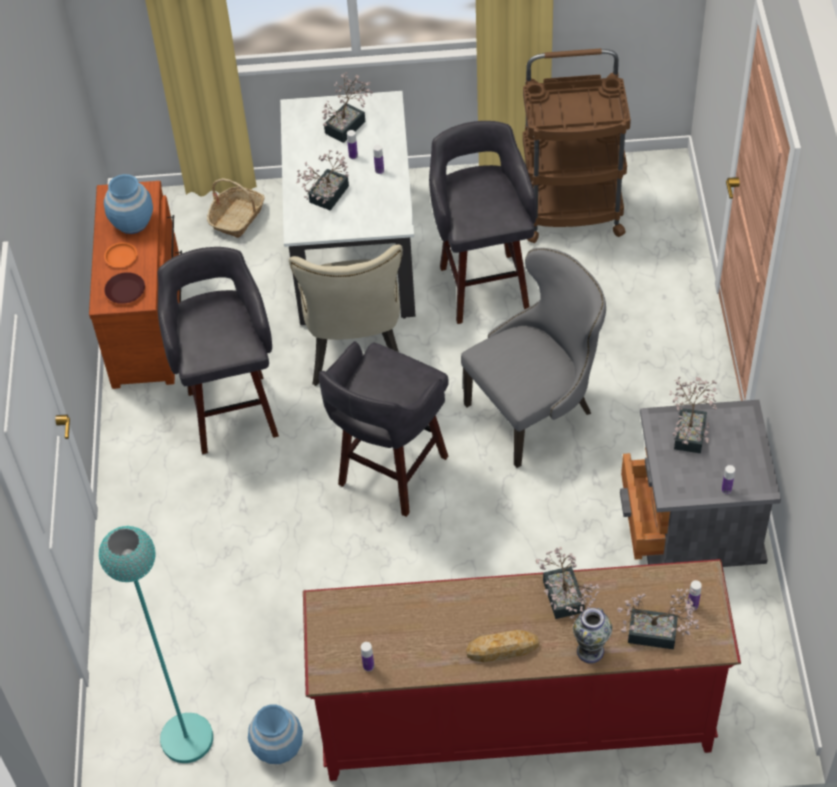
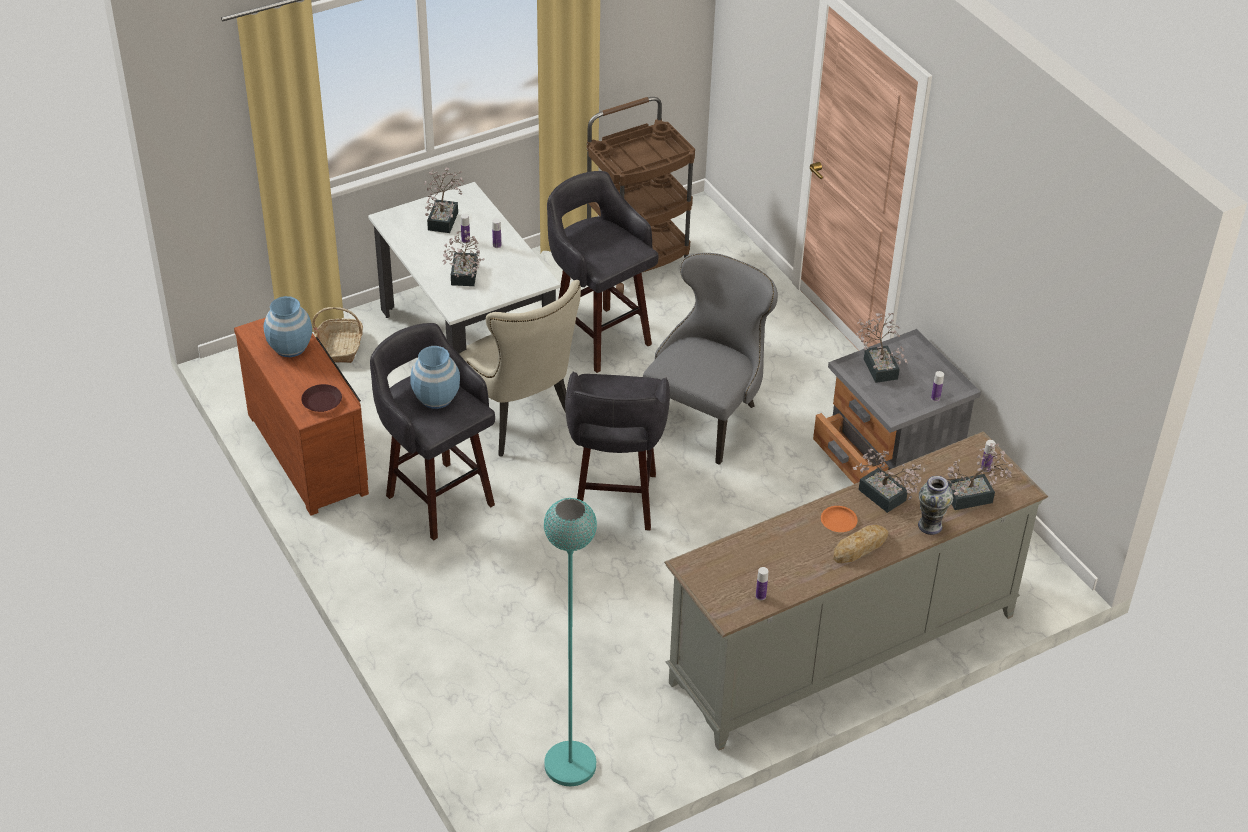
camera: 30 degrees left, 10 degrees down
orange plate [104,242,137,268] -> orange plate moved to [821,506,858,532]
blue vase [248,705,303,764] -> blue vase moved to [410,346,460,409]
red cabinet [303,559,741,781] -> grey cabinet [664,431,1048,751]

